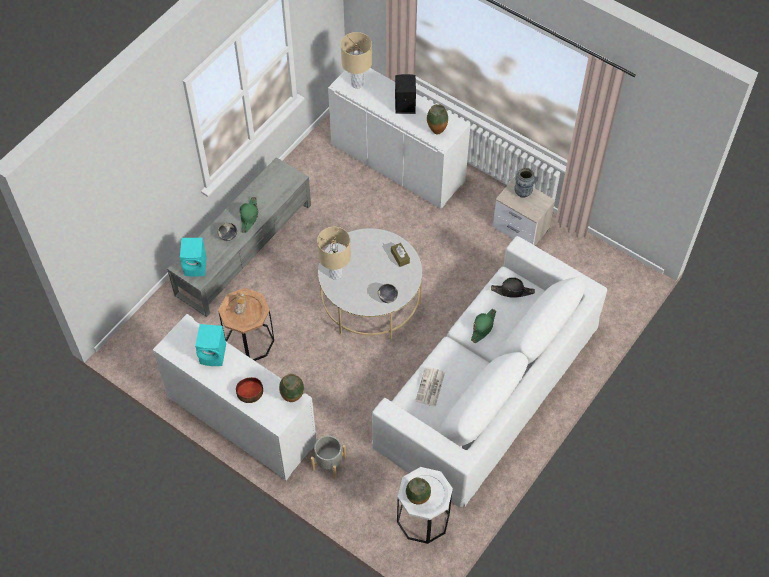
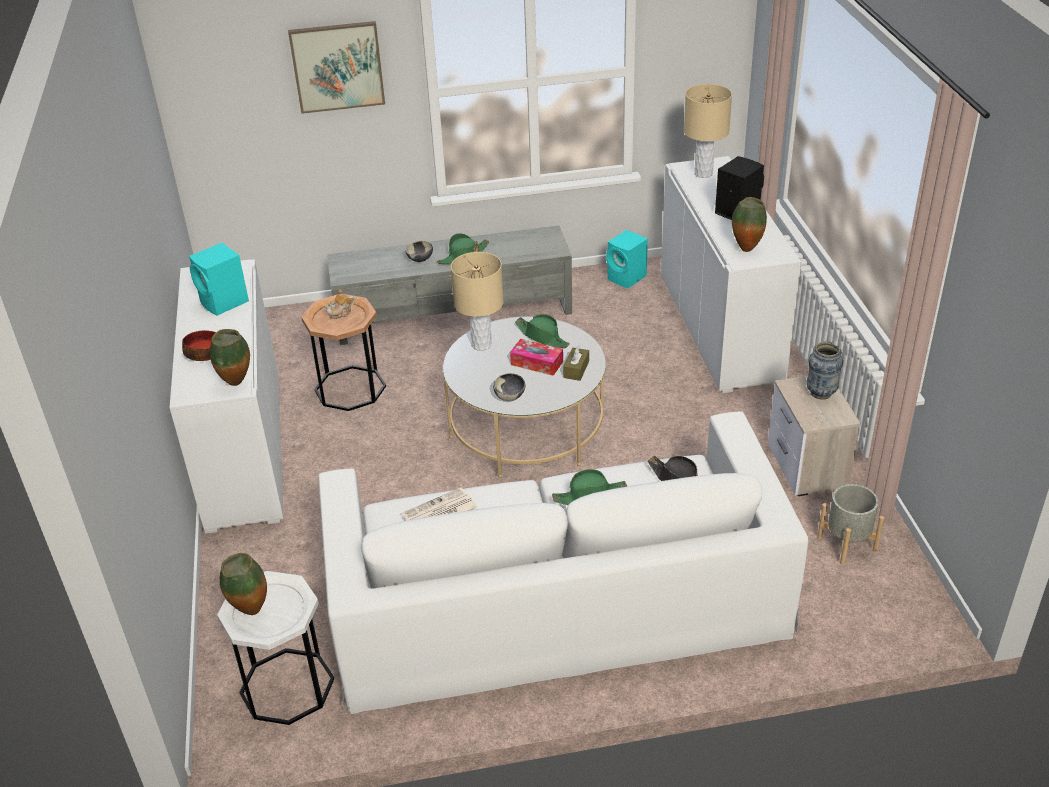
camera: 45 degrees right, 20 degrees down
turquoise speaker [180,238,207,277] -> turquoise speaker moved to [606,230,648,288]
grey planter [311,435,346,480] -> grey planter moved to [817,484,884,565]
none -> picture [288,21,385,114]
none -> tissue box [510,339,563,376]
none -> green hat [515,314,570,348]

